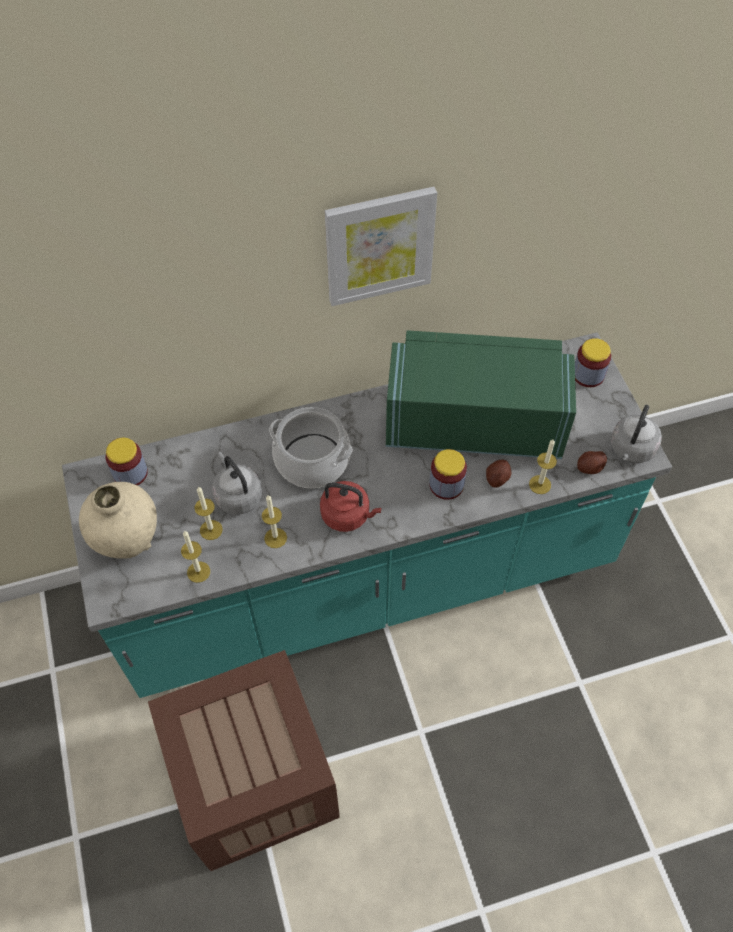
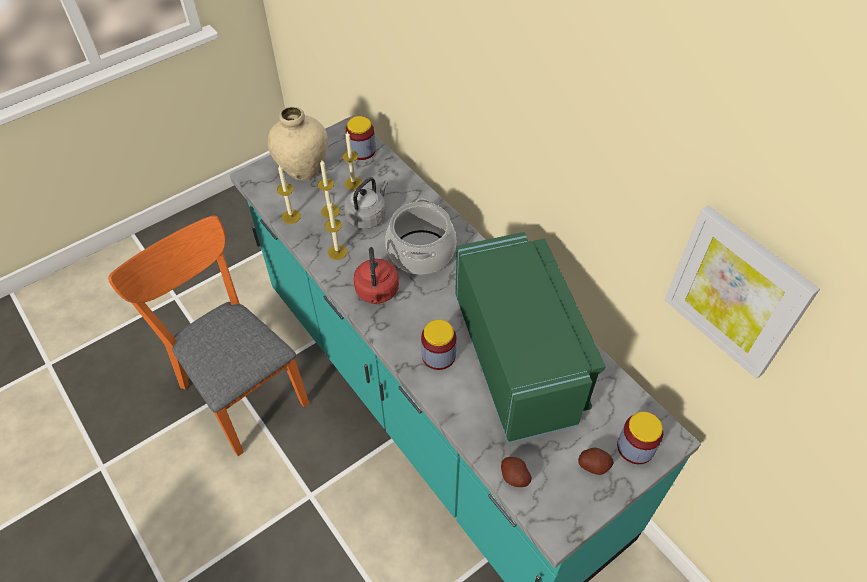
camera: 70 degrees right, 5 degrees down
crate [148,650,340,871] -> orange chair [108,215,310,456]
picture [325,186,437,306] -> picture moved to [665,205,820,379]
potato [486,460,511,488] -> potato moved to [578,447,614,475]
candle [529,439,557,494] -> candle moved to [342,132,363,190]
grey kettle [611,405,662,463] -> none

